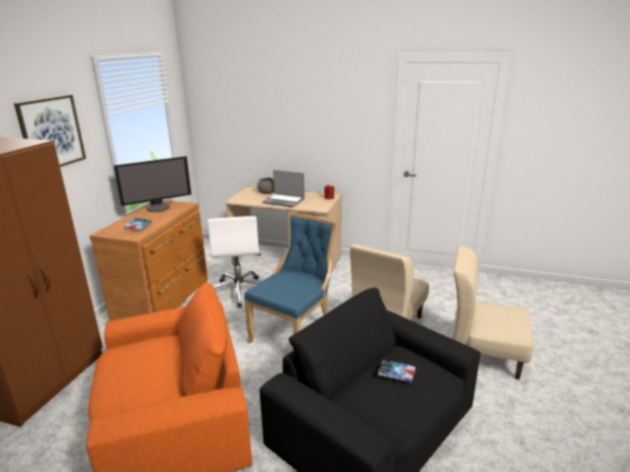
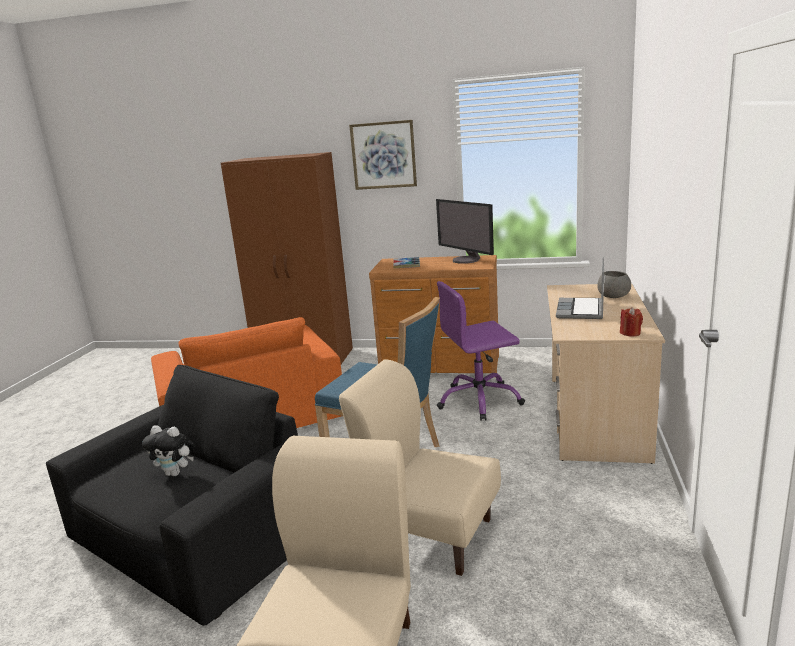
camera: 85 degrees right, 5 degrees down
white office chair [207,216,261,308] -> purple office chair [437,281,525,421]
book [378,360,416,382] -> plush toy [142,425,195,476]

